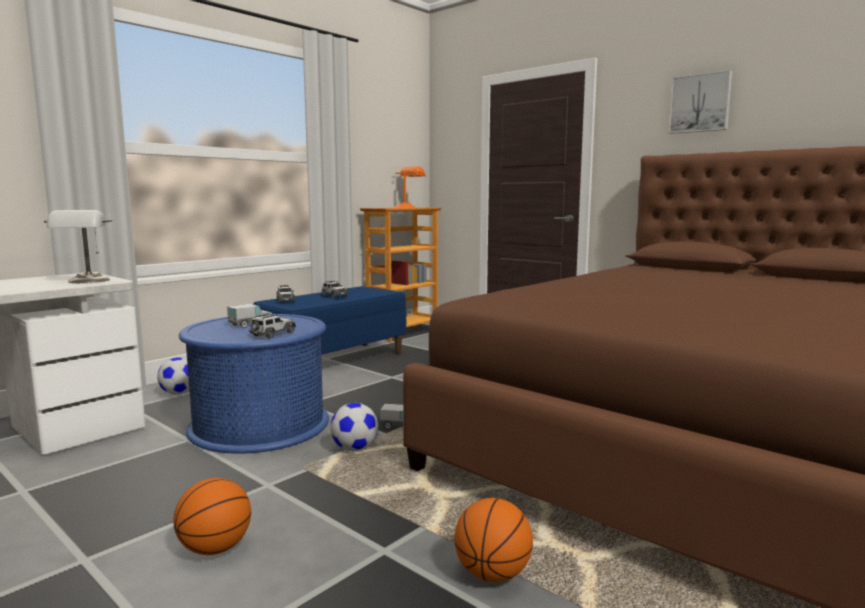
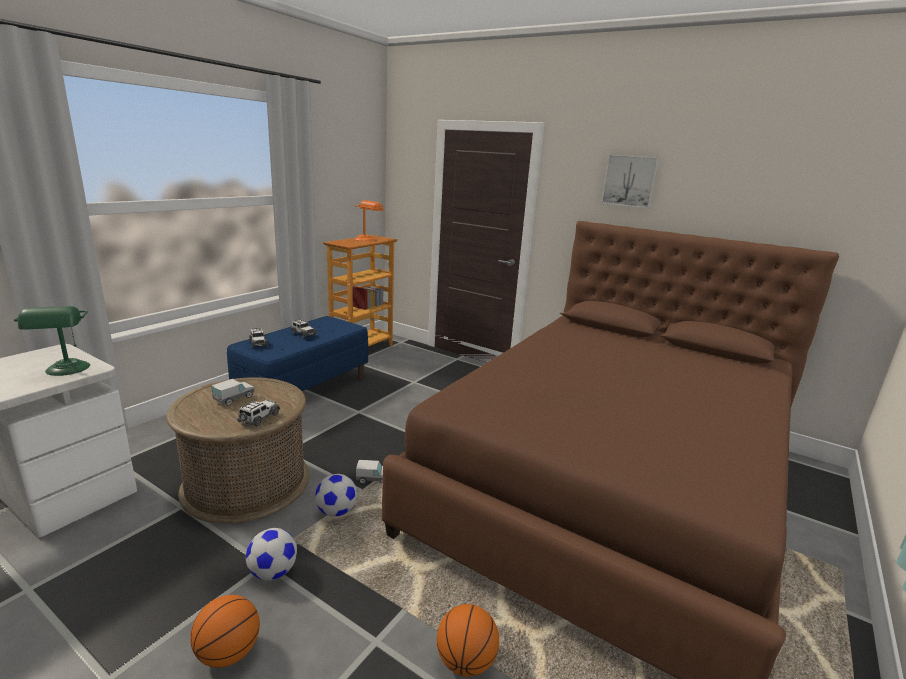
camera: 10 degrees left, 10 degrees up
white table lamp [44,210,113,283] -> green table lamp [14,306,90,376]
football [157,357,189,395] -> football moved to [246,528,297,581]
blue coffee table [179,314,329,454] -> brown coffee table [166,377,309,524]

